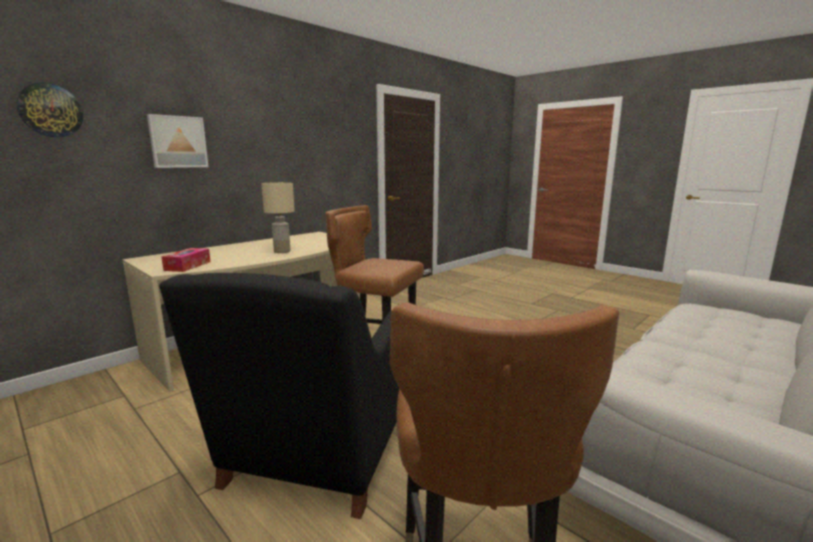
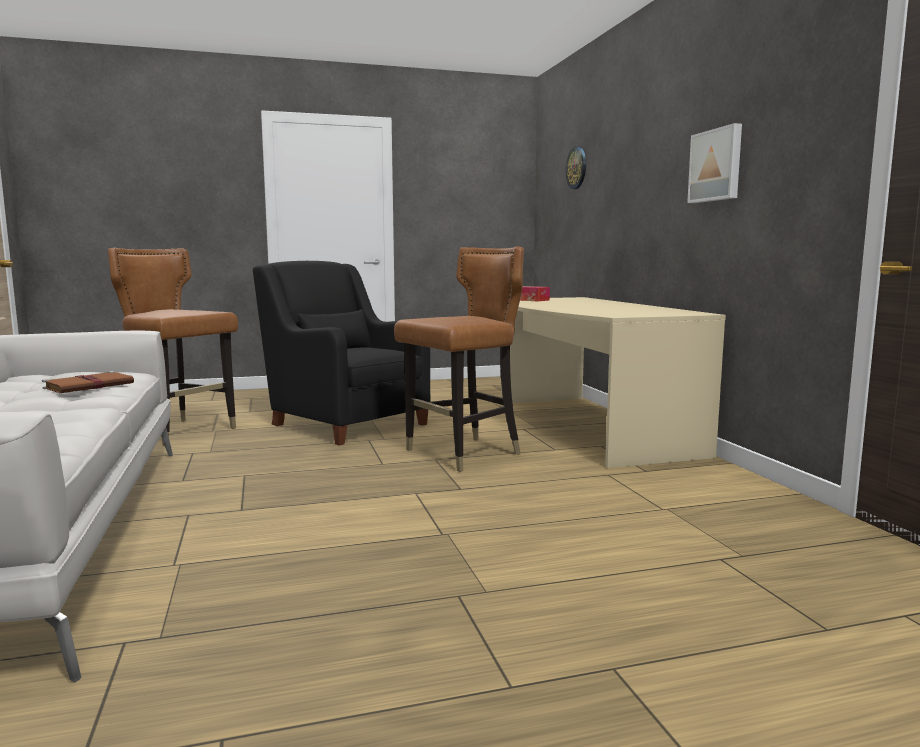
camera: 120 degrees right, 5 degrees down
picture [147,114,208,168] -> picture moved to [687,123,742,203]
beige table lamp [261,182,295,253] -> none
none -> brown book [42,371,134,393]

